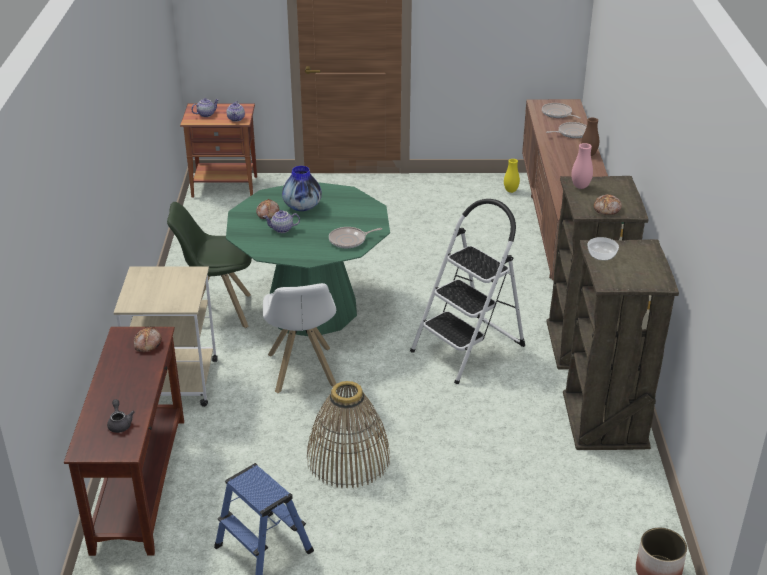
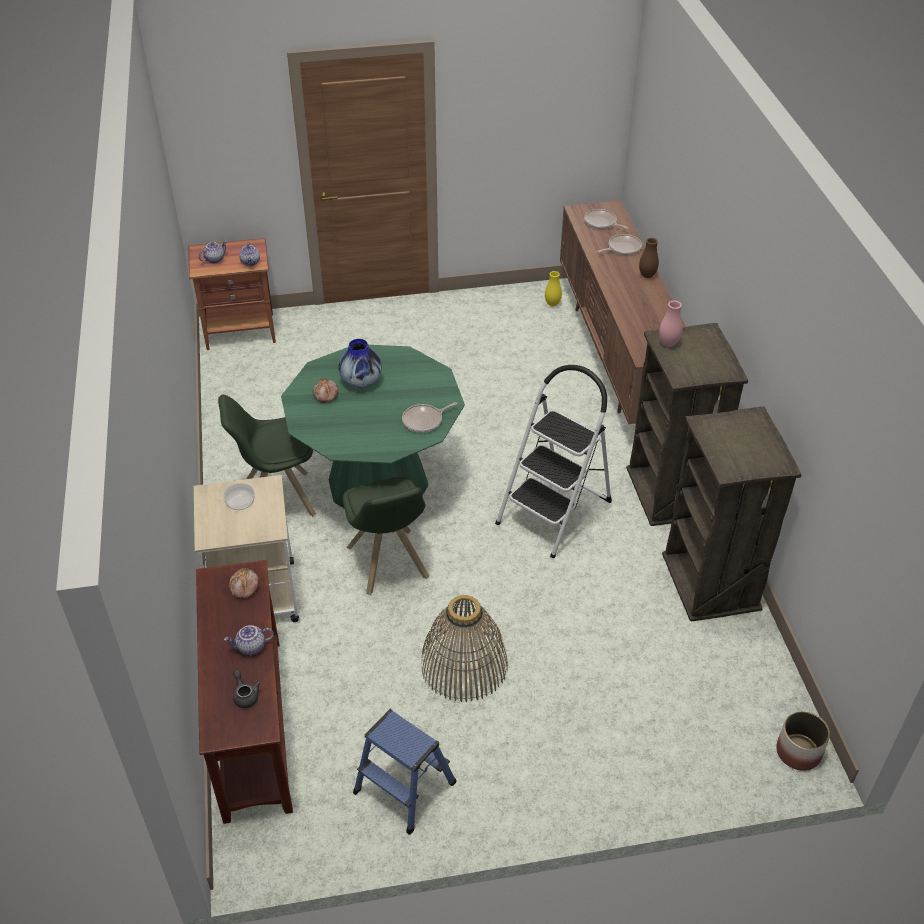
camera: 10 degrees left, 10 degrees up
teapot [263,210,300,233] -> teapot moved to [224,625,274,655]
white chair [263,283,336,393] -> green chair [343,477,429,595]
bowl [588,237,619,260] -> bowl moved to [223,483,255,510]
bread [594,194,622,215] -> none

